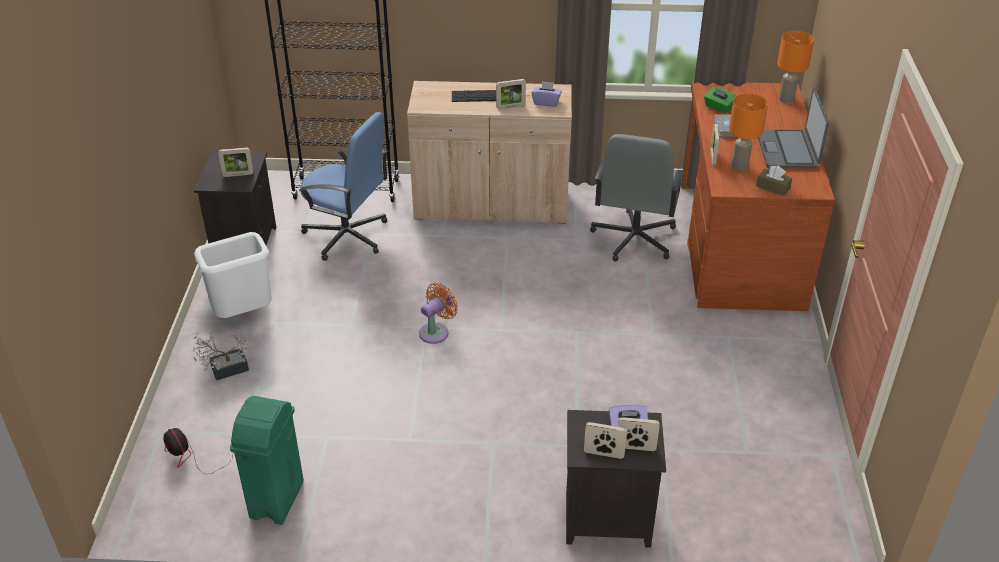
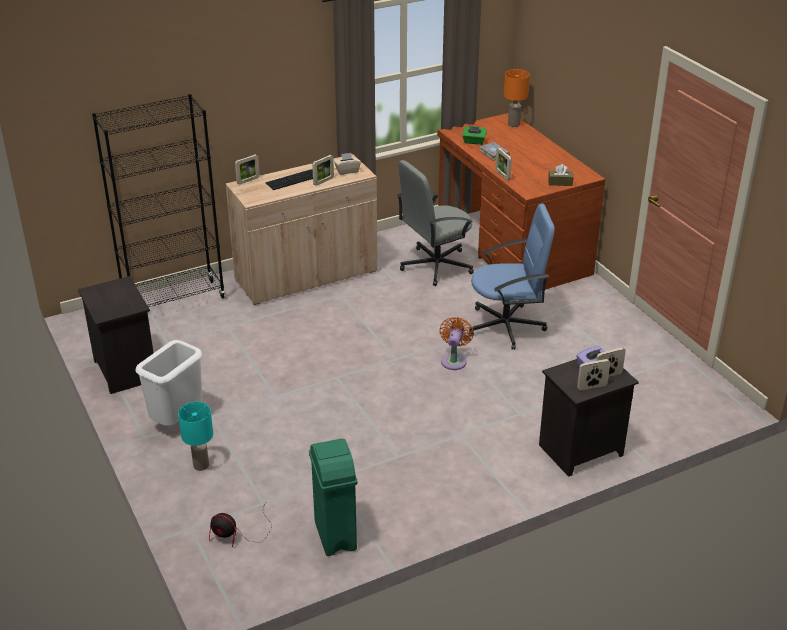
camera: 30 degrees left, 5 degrees down
potted plant [193,331,253,380] -> turquoise table lamp [178,402,213,471]
picture frame [218,147,253,177] -> picture frame moved to [235,154,260,185]
blue office chair [299,112,388,261] -> blue office chair moved to [469,204,555,350]
orange fan [419,283,458,344] -> orange fan moved to [439,317,474,370]
purple tissue box [531,81,562,107] -> beige tissue box [334,153,361,175]
grey office chair [590,134,684,262] -> grey office chair turned 75 degrees clockwise [397,160,474,286]
orange table lamp [729,93,768,171] -> none
laptop [758,88,829,168] -> none

